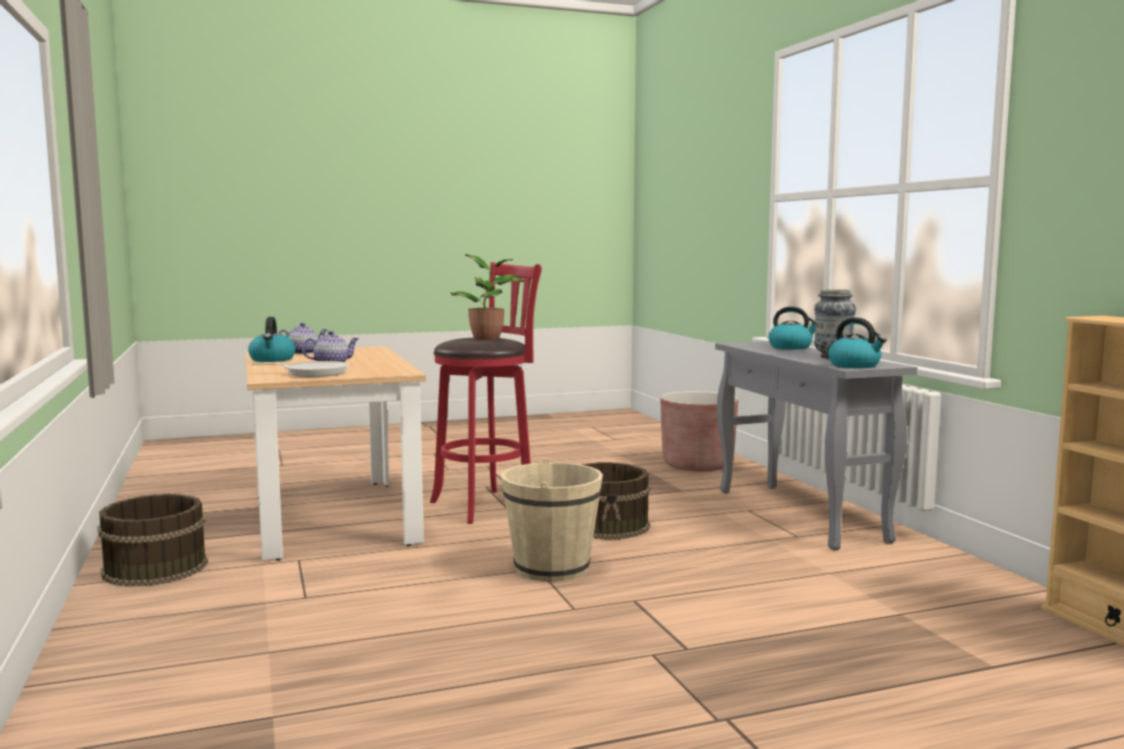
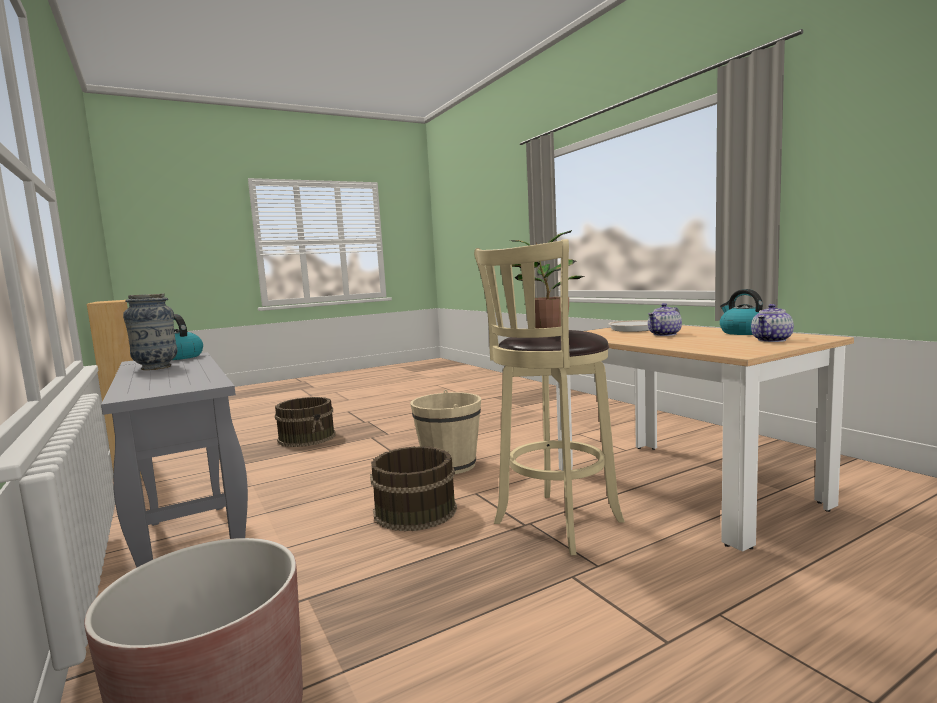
camera: 170 degrees right, 0 degrees up
brown bucket [97,494,208,587] -> brown bucket moved to [275,397,336,447]
red stool [430,262,542,524] -> beige stool [474,239,625,555]
kettle [768,306,815,350] -> none

